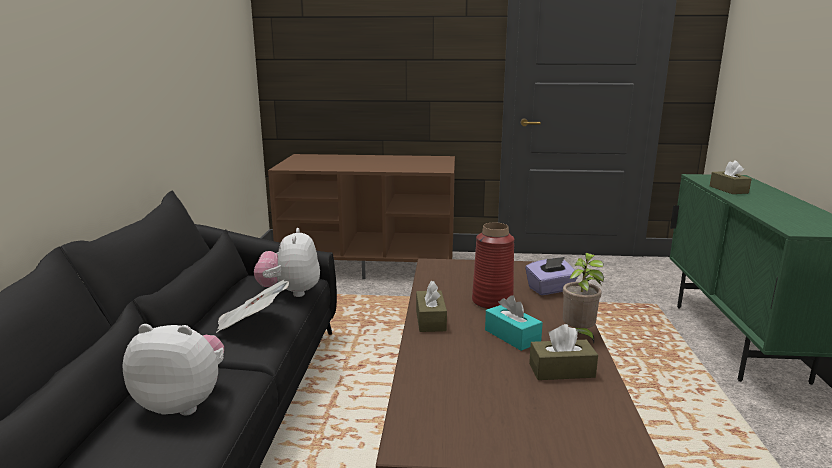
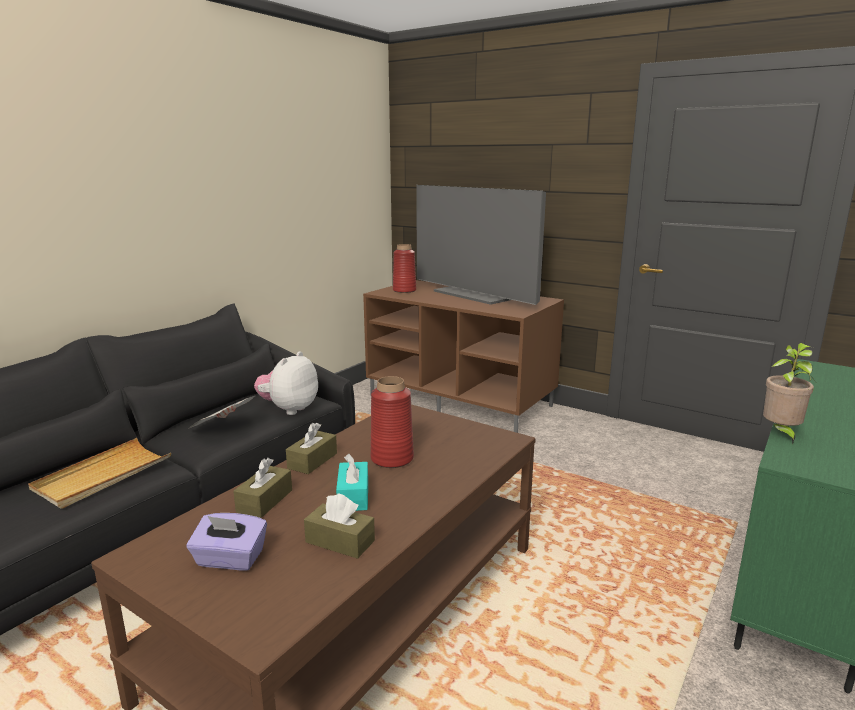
camera: 30 degrees right, 0 degrees up
plush toy [122,324,224,415] -> beige tray [28,438,171,508]
purple tissue box [525,257,578,295] -> purple tissue box moved to [187,513,267,570]
potted plant [563,253,604,343] -> potted plant moved to [763,343,815,444]
brown tissue box [710,160,752,194] -> brown tissue box moved to [233,458,292,518]
none -> red vase [393,244,416,293]
none -> television [416,185,546,305]

